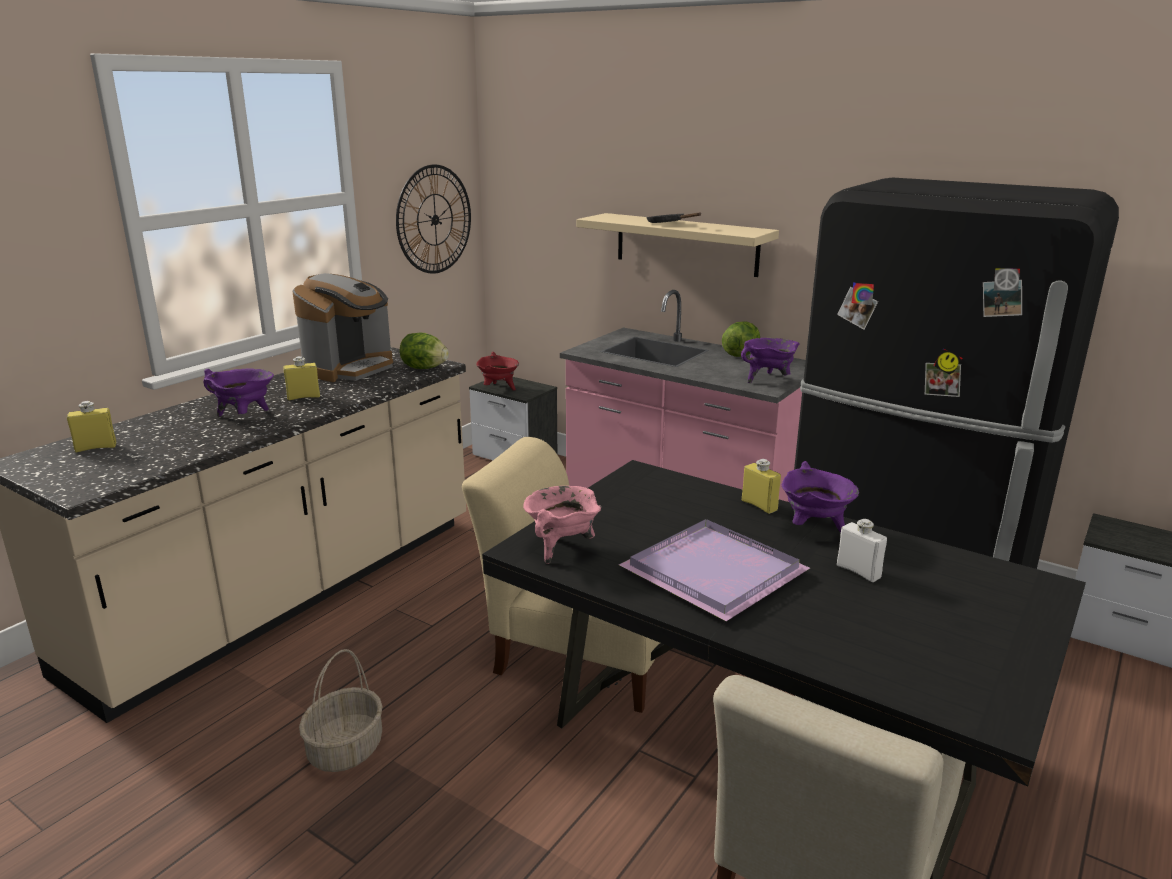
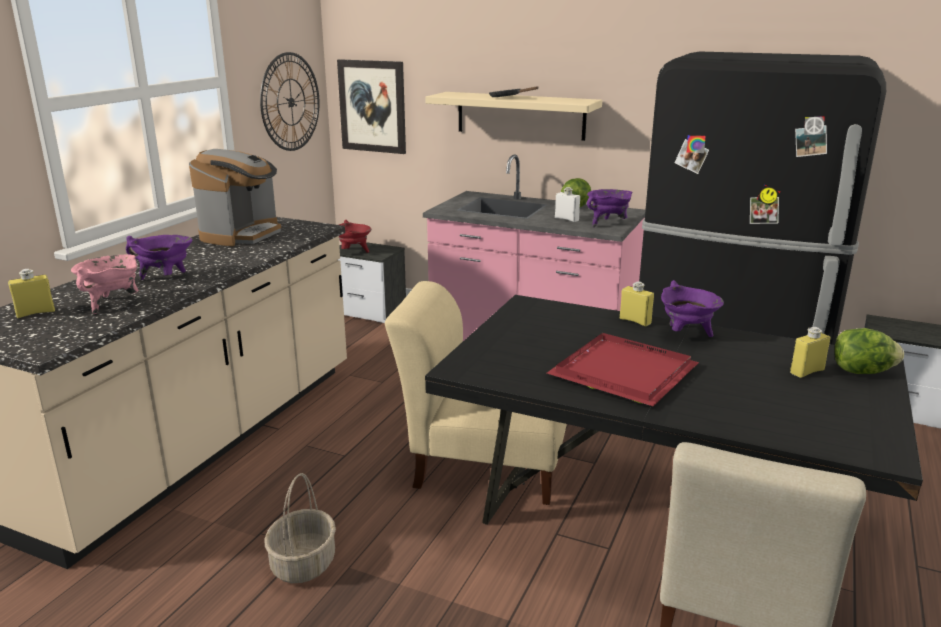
camera: 10 degrees left, 0 degrees up
yellow bottle [283,356,320,401] -> yellow bottle moved to [790,327,831,378]
lettuce [400,333,449,369] -> lettuce moved to [834,328,904,374]
pink cooking pot [523,486,601,564] -> pink cooking pot moved to [71,254,139,314]
purple tray [619,519,810,621] -> red tray [547,333,699,406]
white bottle [837,519,887,582] -> white bottle moved to [555,187,580,222]
none -> picture [337,59,406,154]

